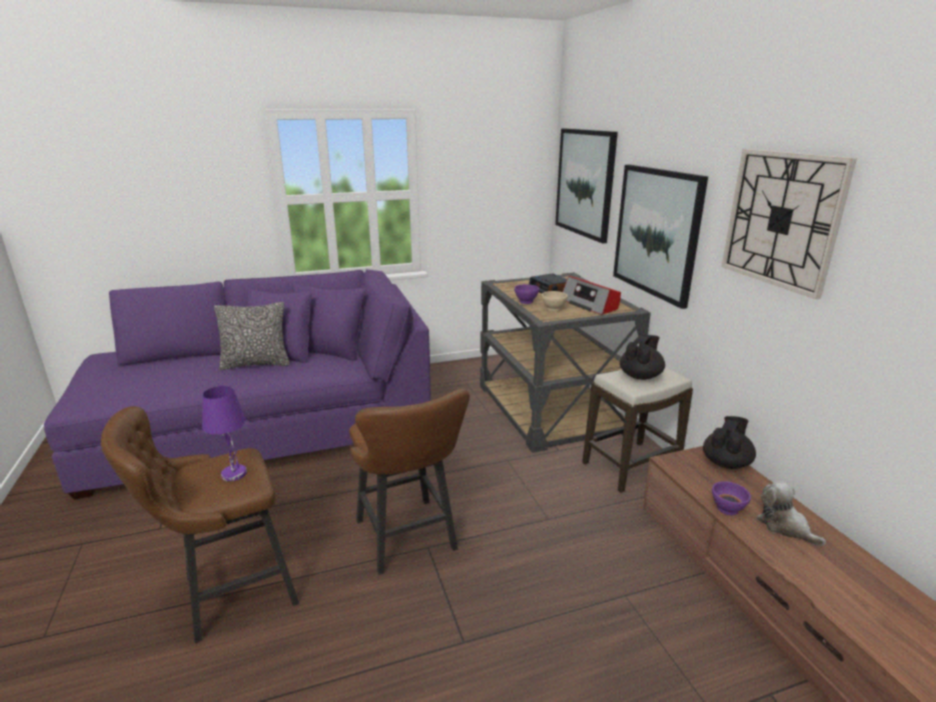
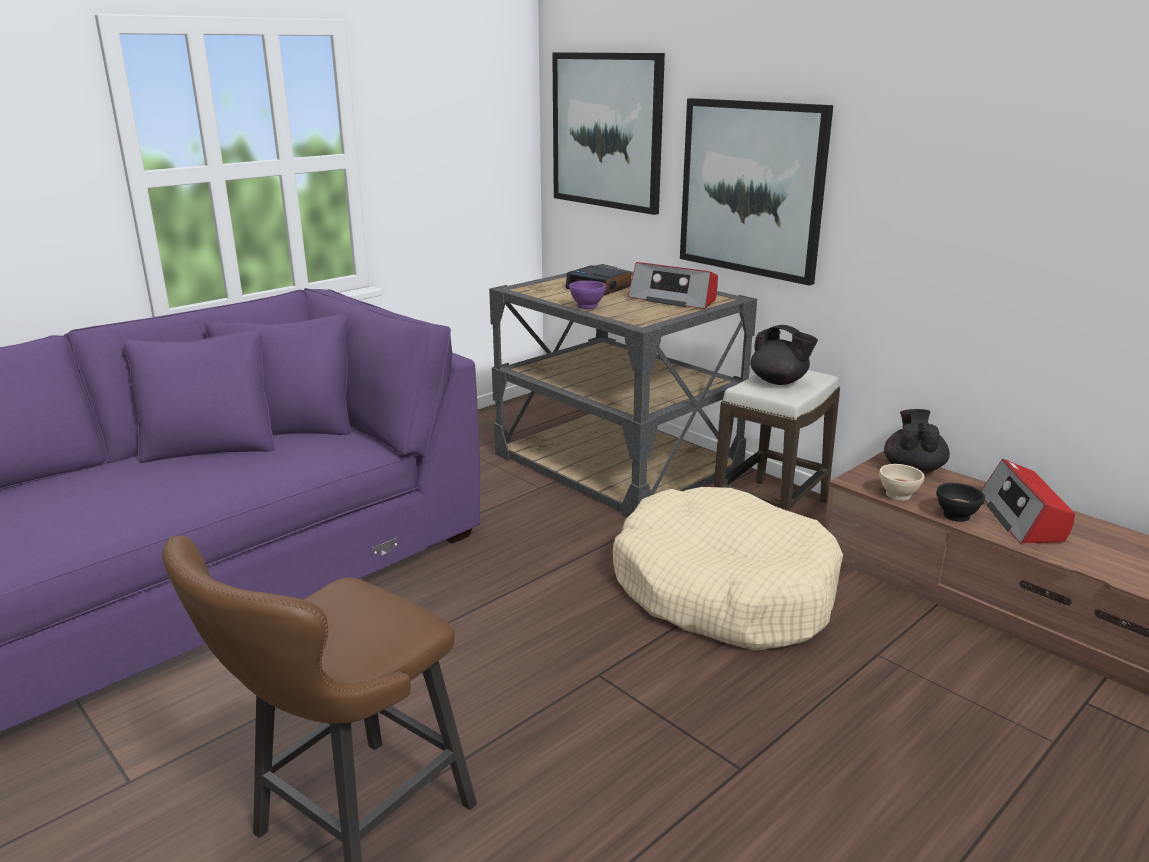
camera: 25 degrees left, 0 degrees up
purple table lamp [202,386,247,481] -> none
pillow [214,302,290,370] -> none
brown stool [349,389,470,575] -> none
beige bowl [542,291,568,311] -> beige bowl moved to [879,464,925,501]
black teapot [620,335,665,380] -> black teapot turned 120 degrees clockwise [750,325,818,385]
purple bowl [712,481,751,515] -> black bowl [936,483,985,522]
wall clock [722,149,857,299] -> none
plush toy [757,481,826,546] -> radio [981,459,1075,544]
none -> beige dog bed [613,487,843,651]

